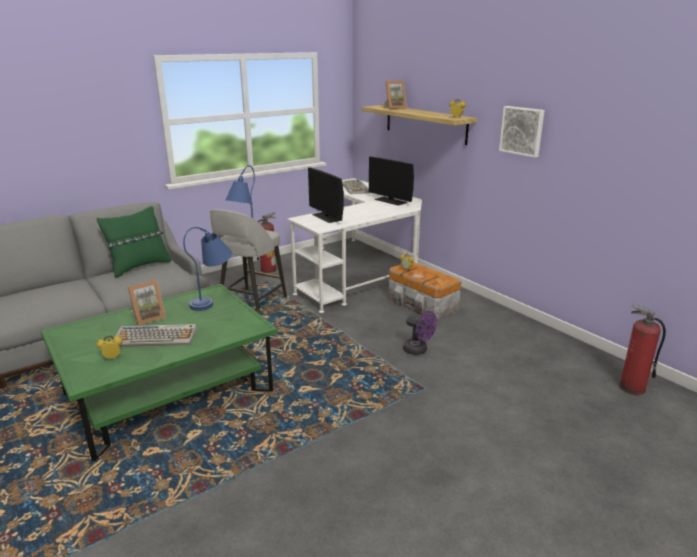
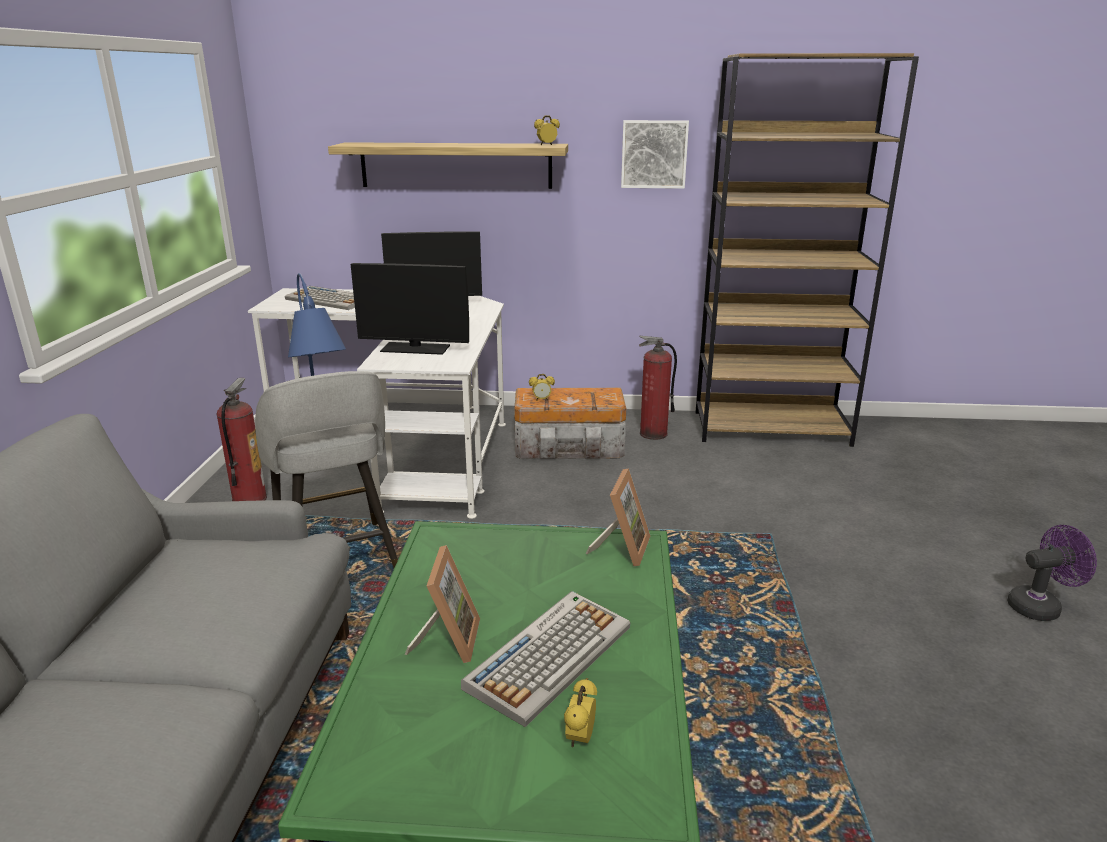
camera: 50 degrees left, 0 degrees up
green pillow [97,206,171,278] -> none
blue table lamp [183,227,232,311] -> none
picture frame [383,80,407,109] -> picture frame moved to [586,468,650,566]
purple fan [403,311,437,355] -> purple fan moved to [1007,525,1097,621]
fire extinguisher [619,304,666,395] -> fire extinguisher moved to [639,336,677,440]
none -> brown bookcase [695,53,919,447]

